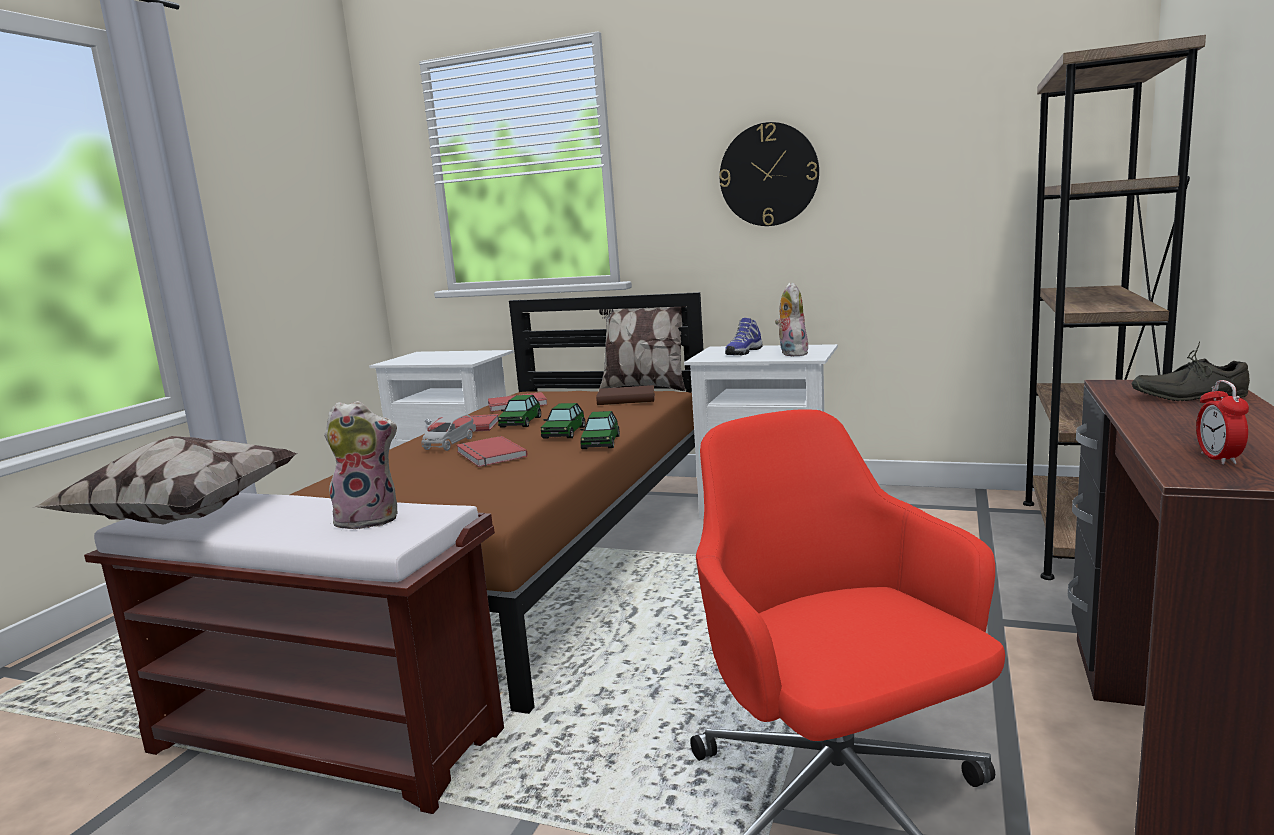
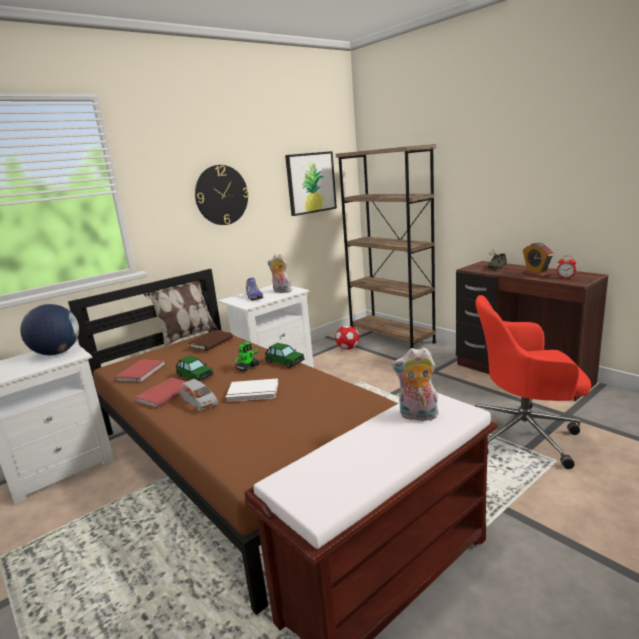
camera: 60 degrees left, 5 degrees up
pillow [35,436,298,524] -> none
plush toy [324,401,398,531] -> plush toy turned 105 degrees counterclockwise [391,347,438,421]
red book [456,436,528,467] -> white book [225,378,278,402]
toy car [541,403,585,438] -> toy robot [234,342,260,371]
none -> globe [20,304,79,355]
none -> picture [285,151,337,216]
none -> football [335,325,359,350]
none -> alarm clock [522,243,553,278]

